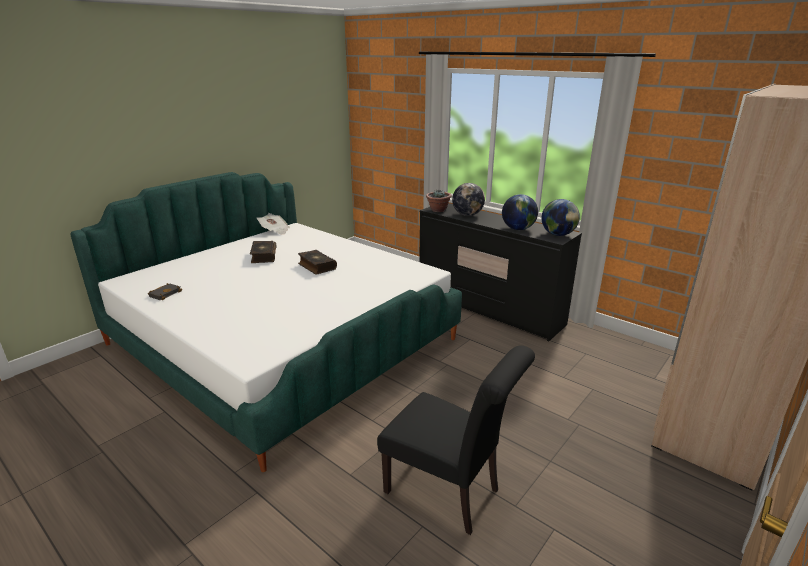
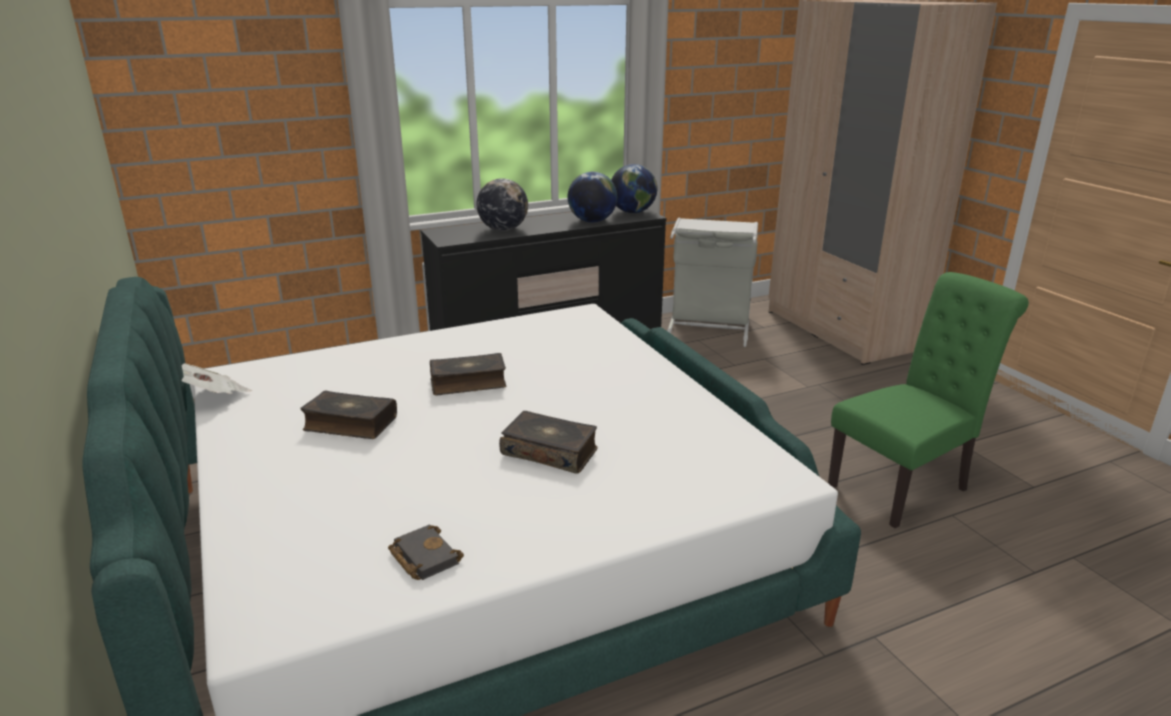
camera: 65 degrees left, 0 degrees up
black chair [377,345,535,535] -> green chair [828,272,1029,528]
potted plant [426,190,452,212] -> none
none -> book [499,411,598,474]
none -> grey laundry basket [667,217,758,347]

